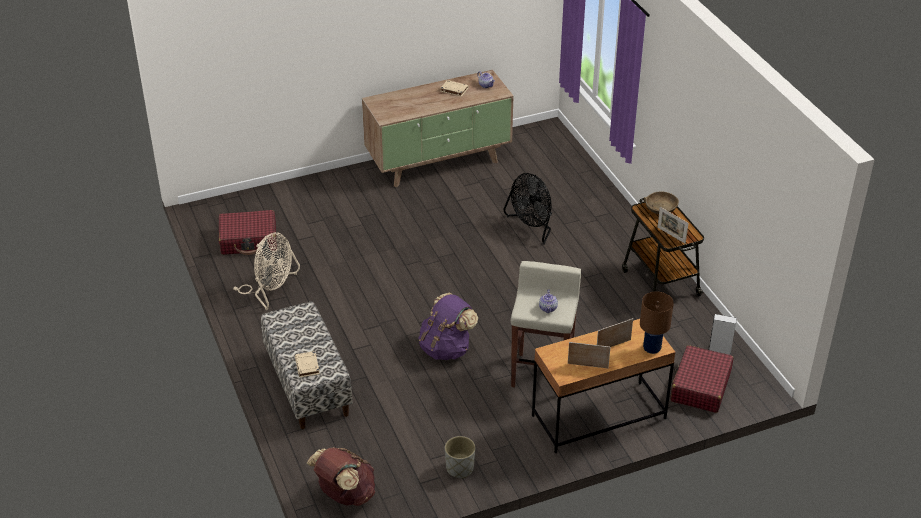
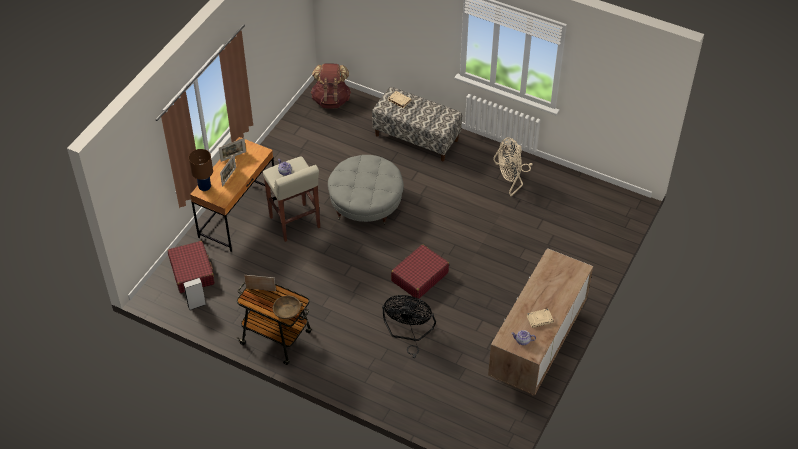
camera: 140 degrees right, 10 degrees up
red suitcase [219,210,277,255] -> red suitcase moved to [391,244,449,299]
purple backpack [418,292,478,360] -> grey ottoman [328,155,404,225]
grey planter [445,436,475,479] -> none

